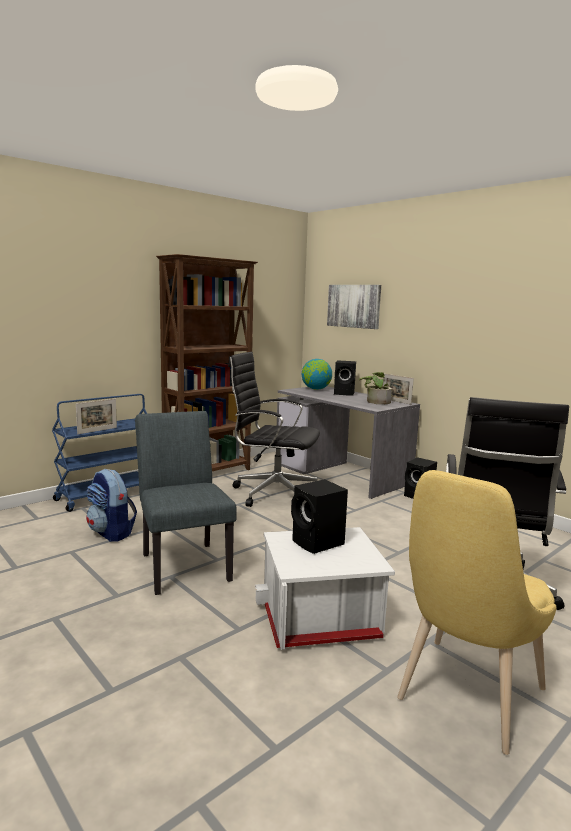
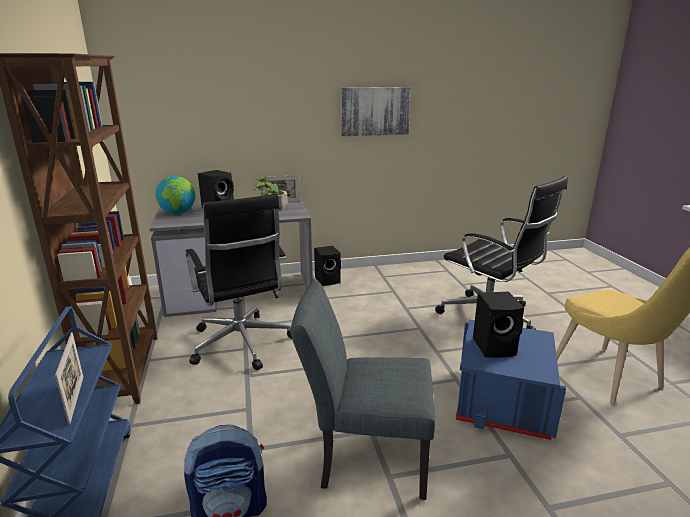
camera: 60 degrees left, 10 degrees up
black office chair [228,352,320,507] -> black office chair turned 75 degrees counterclockwise [186,194,292,370]
white storage box [255,527,395,649] -> blue storage box [456,320,566,440]
picture [327,285,381,329] -> picture moved to [341,87,411,136]

